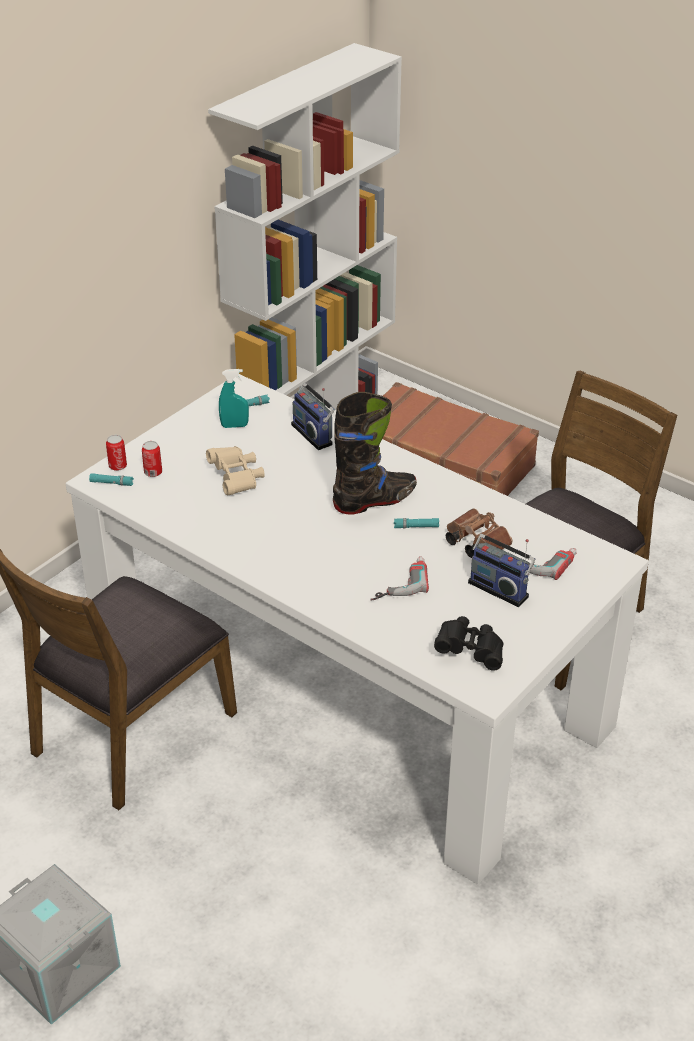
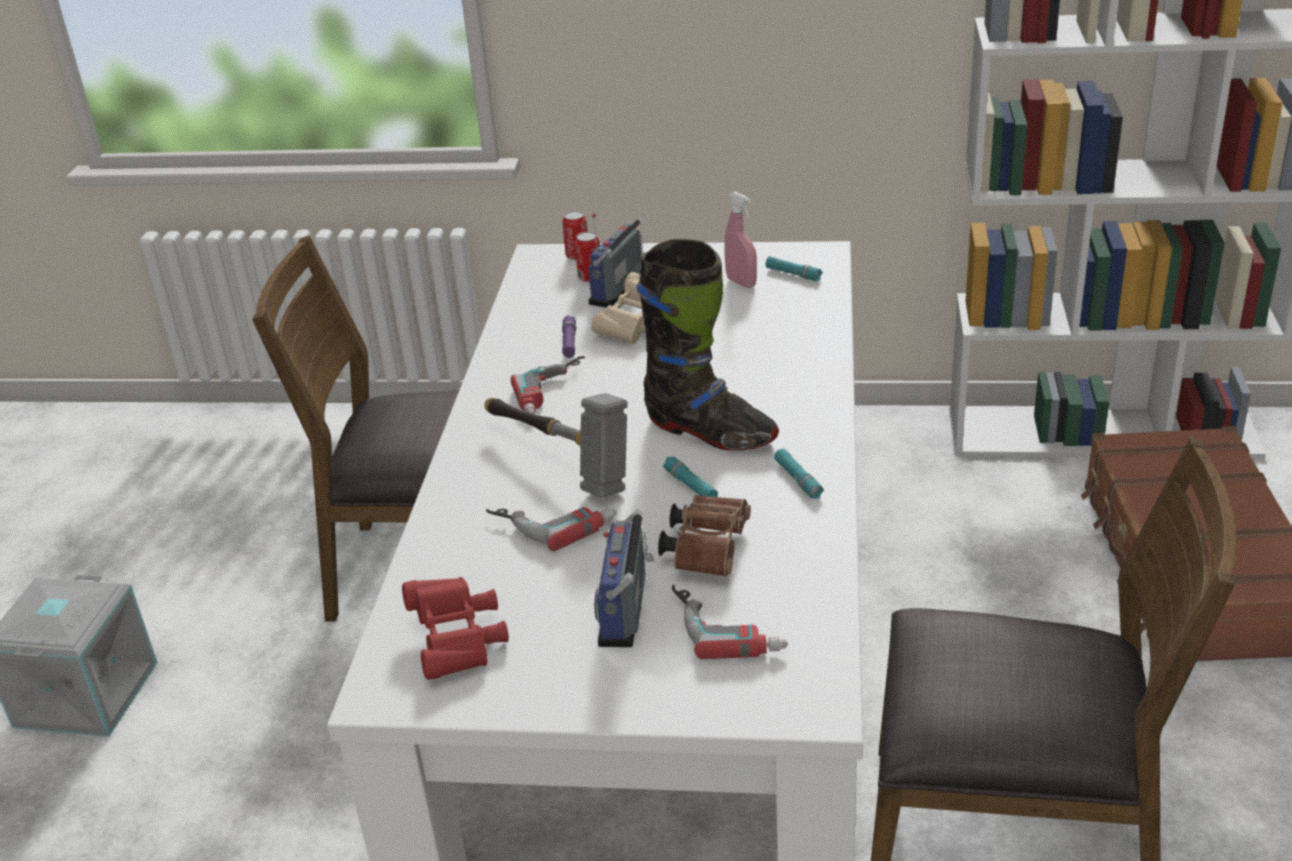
camera: 60 degrees right, 5 degrees down
turquoise flashlight [89,473,134,486] -> turquoise flashlight moved to [774,449,824,499]
turquoise spray bottle [219,369,249,428] -> pink spray bottle [724,192,757,288]
radio [291,383,335,450] -> radio moved to [588,214,645,308]
black binoculars [434,616,503,671] -> red binoculars [402,577,509,680]
none -> hammer [484,393,627,498]
none -> power drill [511,356,585,415]
none -> purple flashlight [562,315,576,358]

